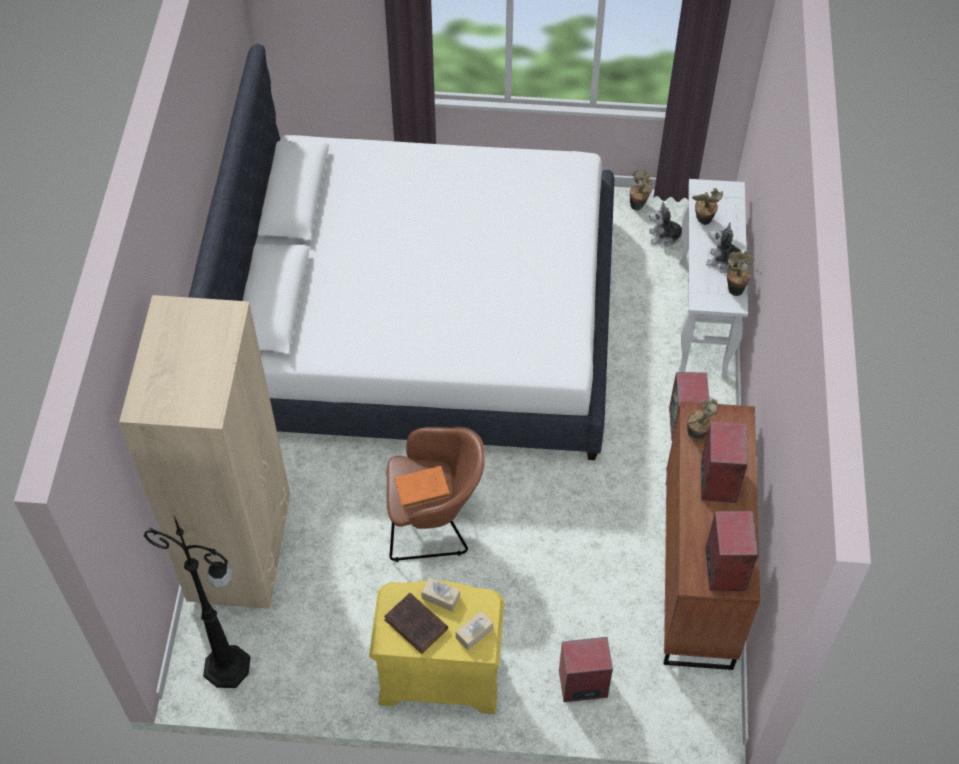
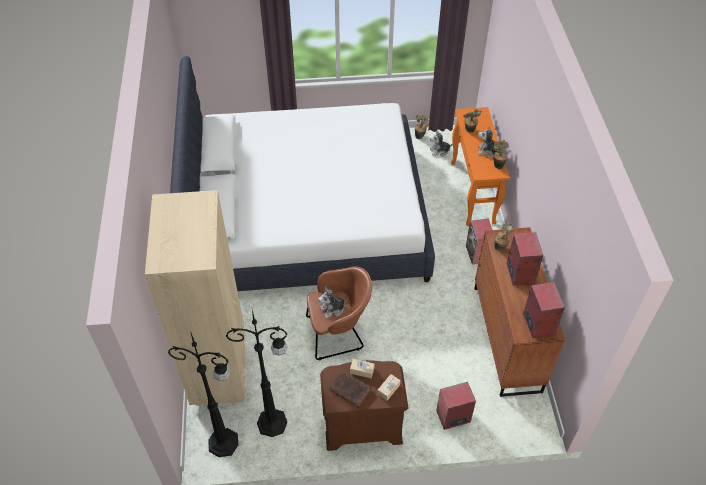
camera: 10 degrees left, 5 degrees down
yellow nightstand [369,580,504,714] -> brown nightstand [320,360,409,451]
orange book [394,466,450,509] -> plush toy [318,287,348,318]
white console table [678,179,748,378] -> orange console table [451,107,509,226]
none -> black floor lamp [226,310,287,437]

